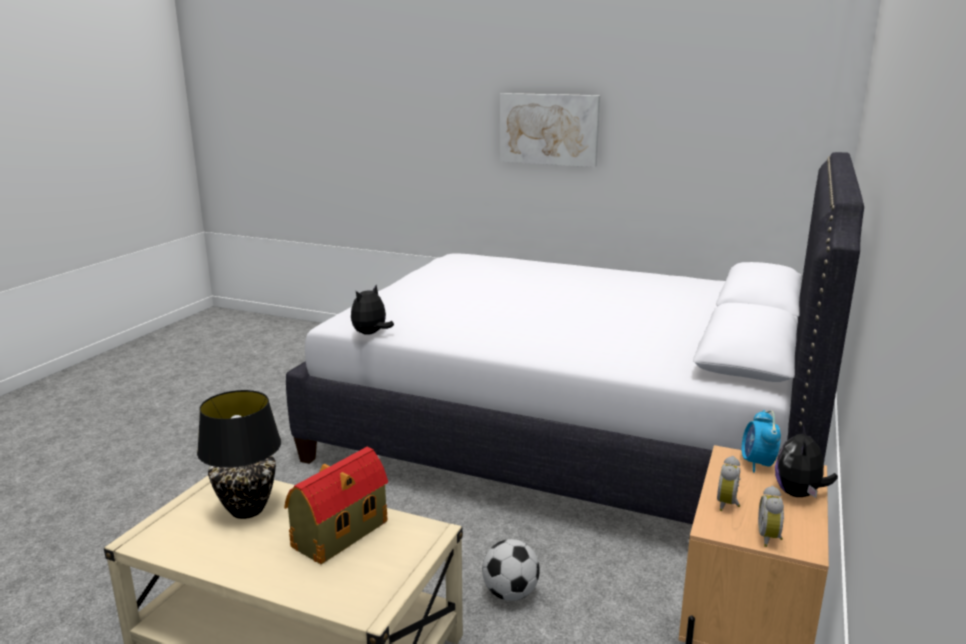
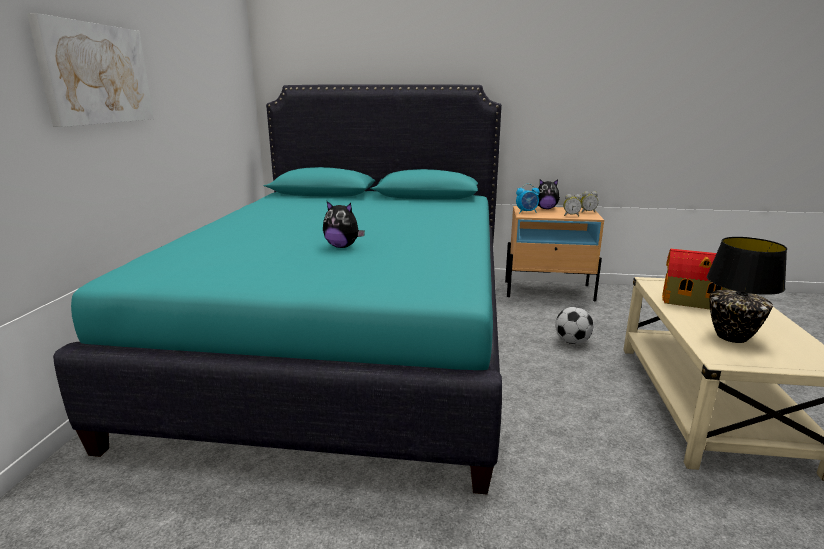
camera: 105 degrees left, 0 degrees up
white bed [286,152,864,524] -> turquoise bed [53,84,502,494]
plush toy [351,285,394,335] -> plush toy moved to [323,201,365,248]

